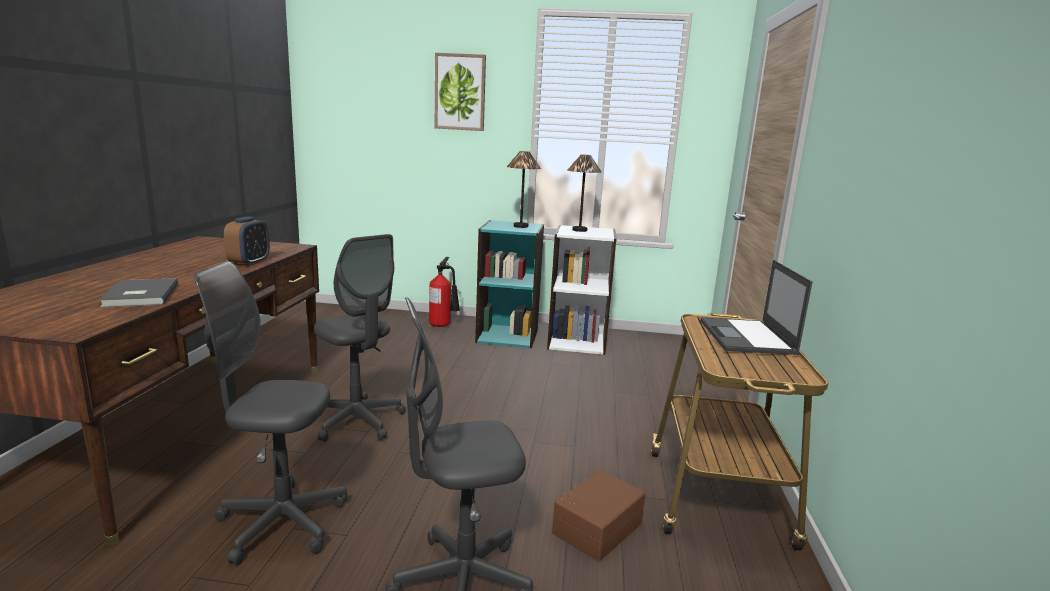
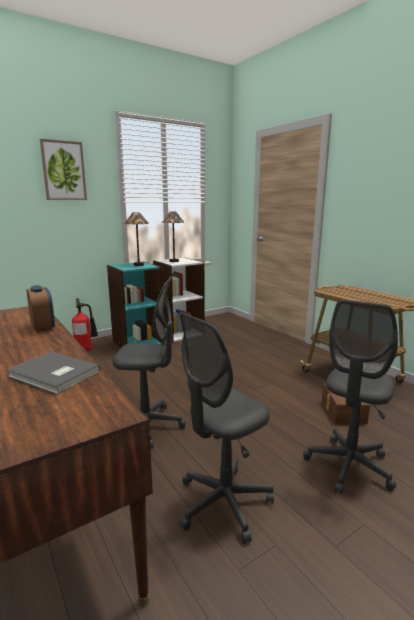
camera: 40 degrees left, 0 degrees up
laptop [700,260,813,355] -> none

